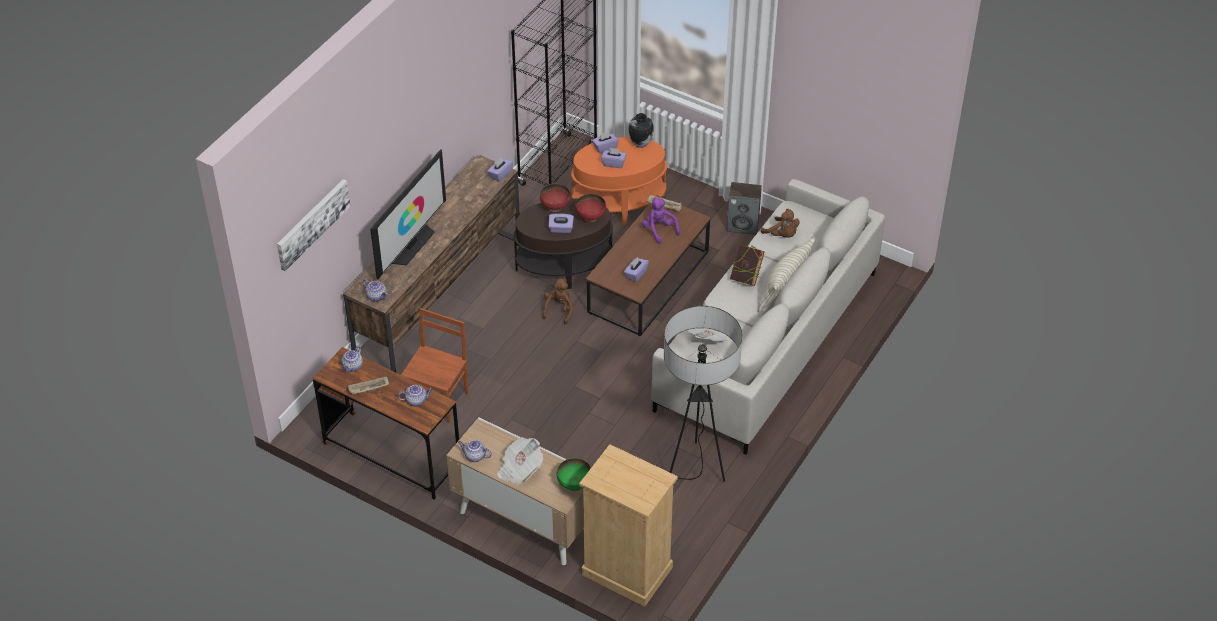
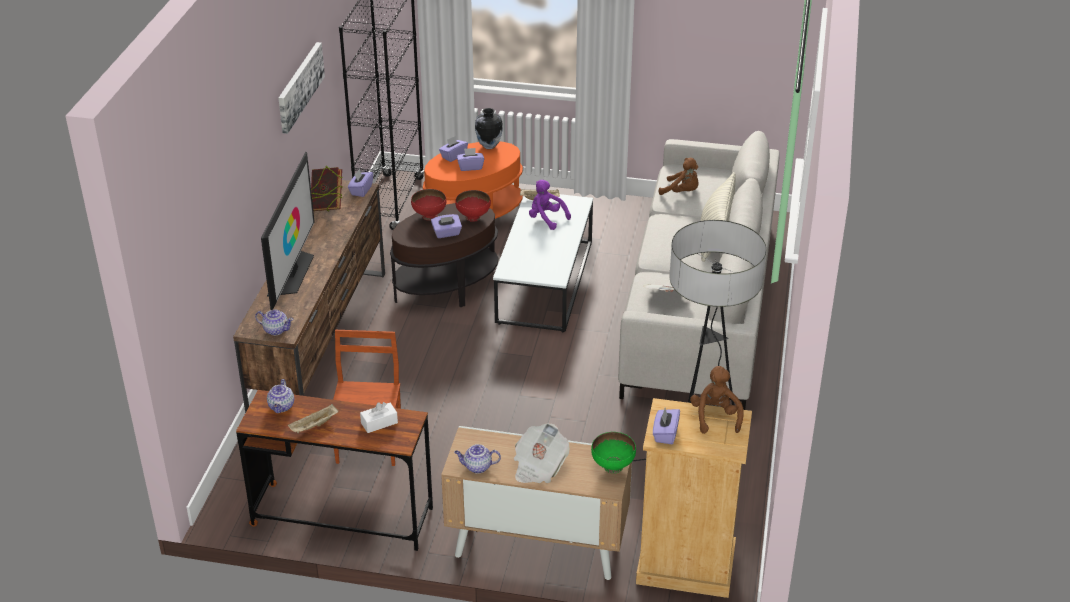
camera: 20 degrees left, 10 degrees down
picture [277,179,350,271] -> picture moved to [278,42,325,134]
teapot [398,385,433,407] -> white tissue box [360,402,398,433]
brown plush toy [542,278,573,324] -> brown plush toy moved to [690,366,744,434]
brown coffee table [586,195,711,336] -> white coffee table [493,194,593,332]
purple tissue box [624,257,649,282] -> purple tissue box moved to [653,408,680,444]
speaker [726,182,762,235] -> none
book [730,245,765,286] -> book moved to [311,166,343,212]

